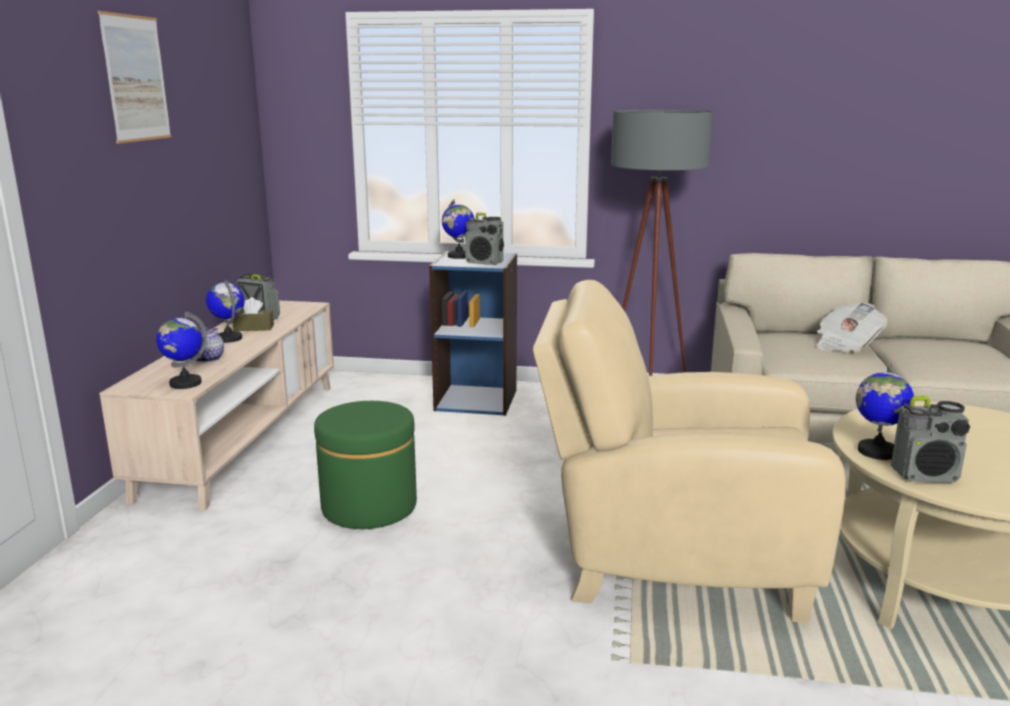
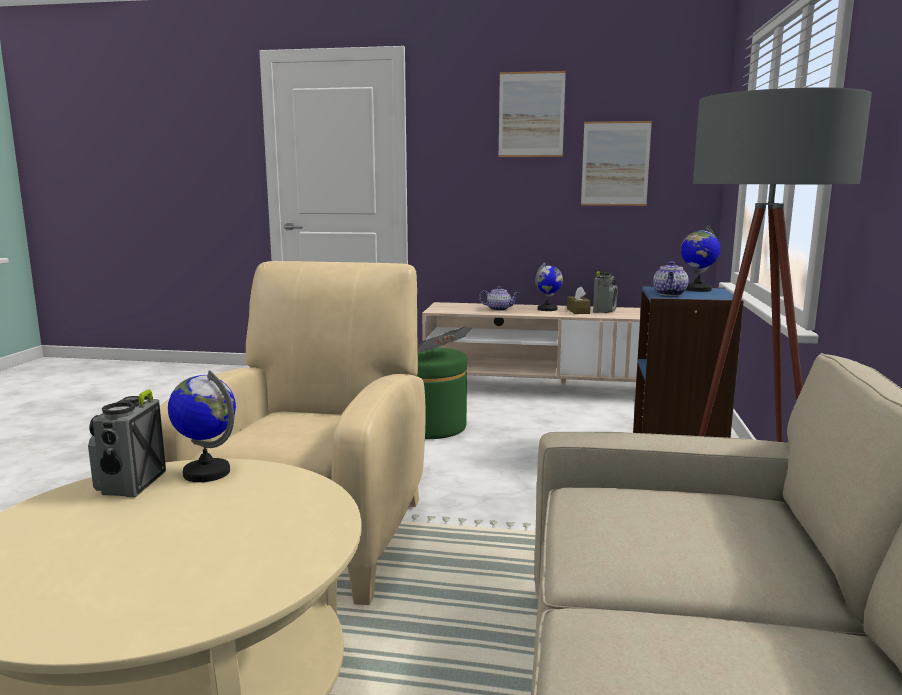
camera: 90 degrees right, 5 degrees down
globe [156,312,207,389] -> none
radio [465,213,504,265] -> teapot [653,261,689,296]
newspaper [817,302,888,352] -> newspaper moved to [417,327,472,352]
none -> picture [581,121,652,206]

